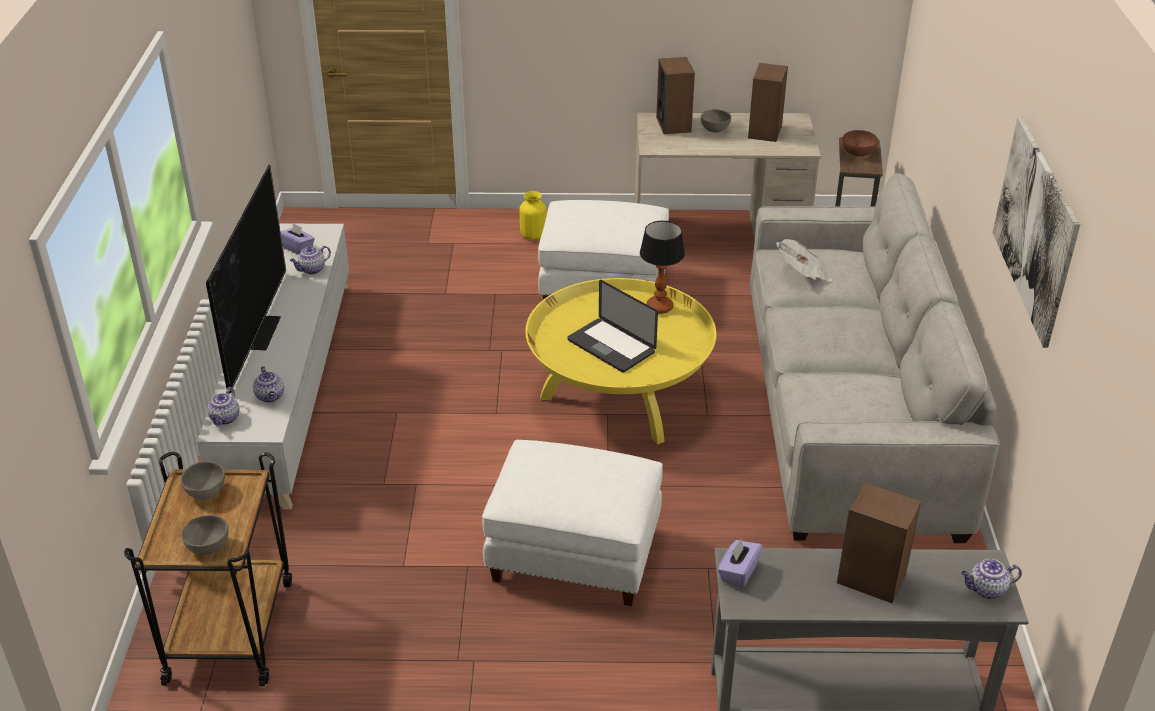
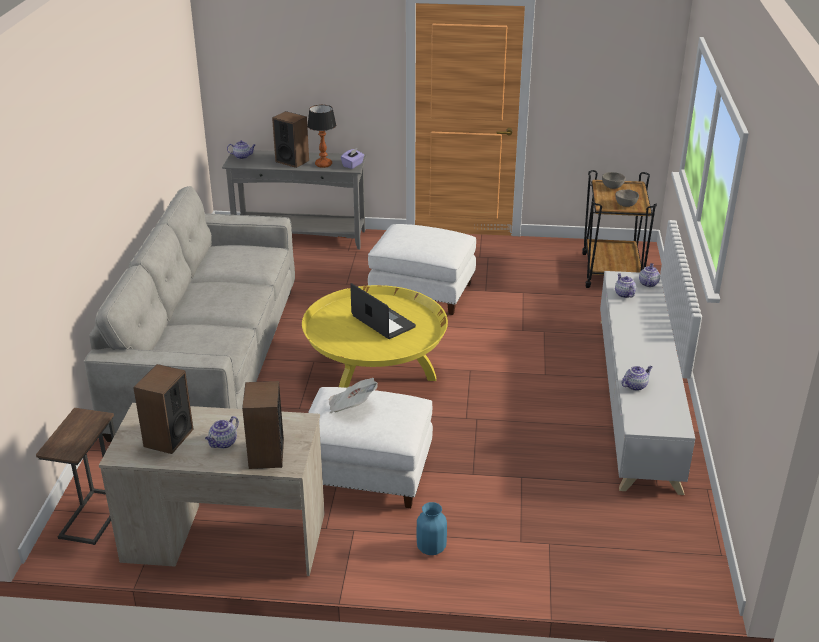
camera: 175 degrees left, 5 degrees down
television [206,165,286,393] -> none
purple tissue box [280,223,315,255] -> none
yellow vase [520,191,547,240] -> blue vase [417,502,447,555]
table lamp [640,221,685,314] -> table lamp moved to [307,105,336,168]
grey bowl [701,109,731,132] -> teapot [205,416,239,449]
newspaper [776,239,832,281] -> newspaper moved to [329,378,378,413]
brown bowl [842,130,878,156] -> none
picture [992,117,1080,348] -> none

